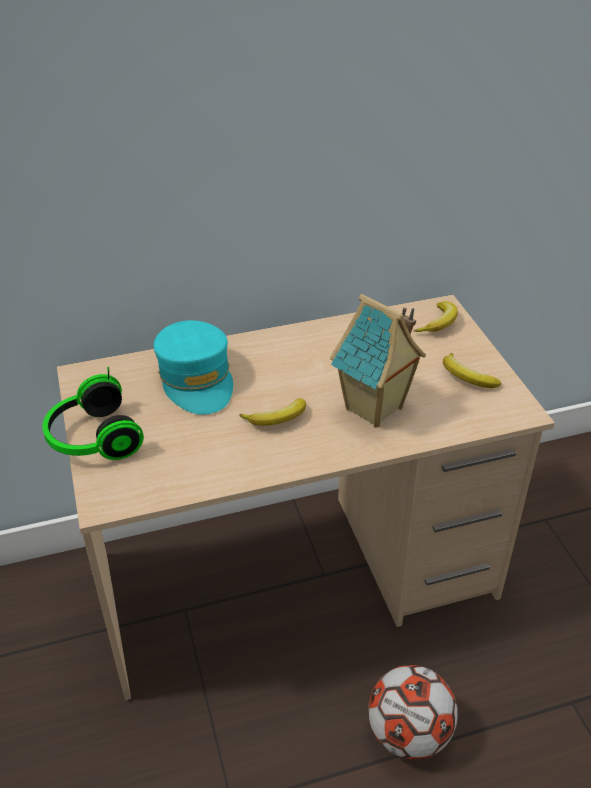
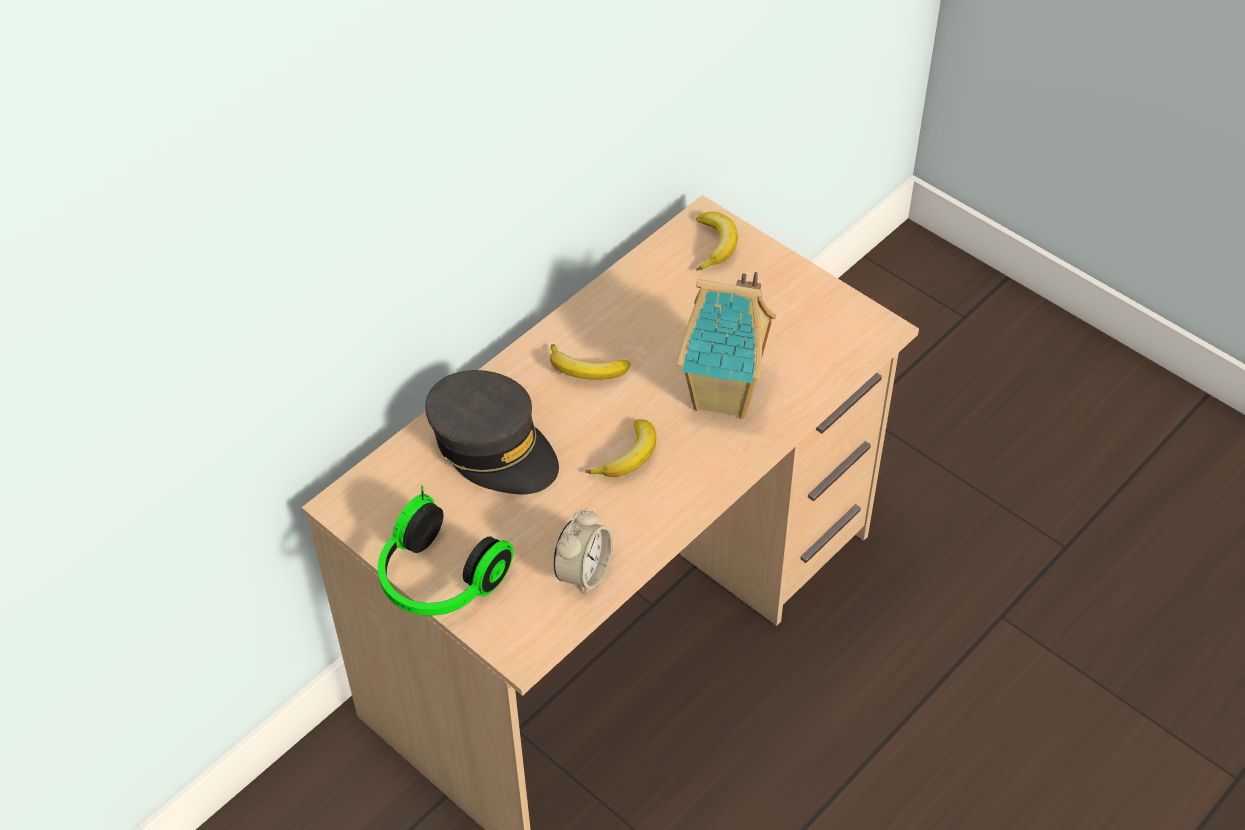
camera: 30 degrees left, 10 degrees up
turquoise cap [154,320,233,415] -> grey cap [425,370,559,494]
football [368,665,458,760] -> none
banana [443,353,501,388] -> banana moved to [550,344,630,380]
none -> alarm clock [554,509,613,595]

